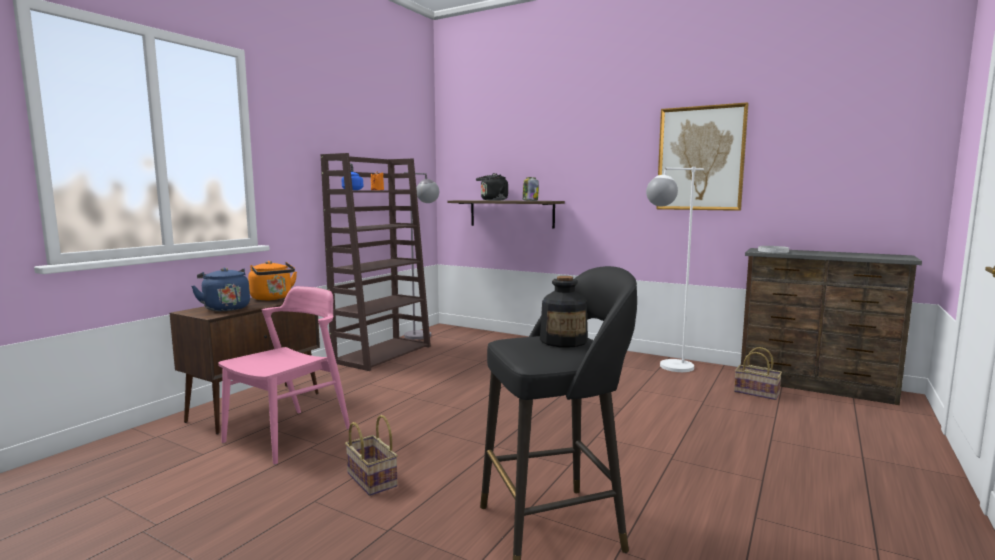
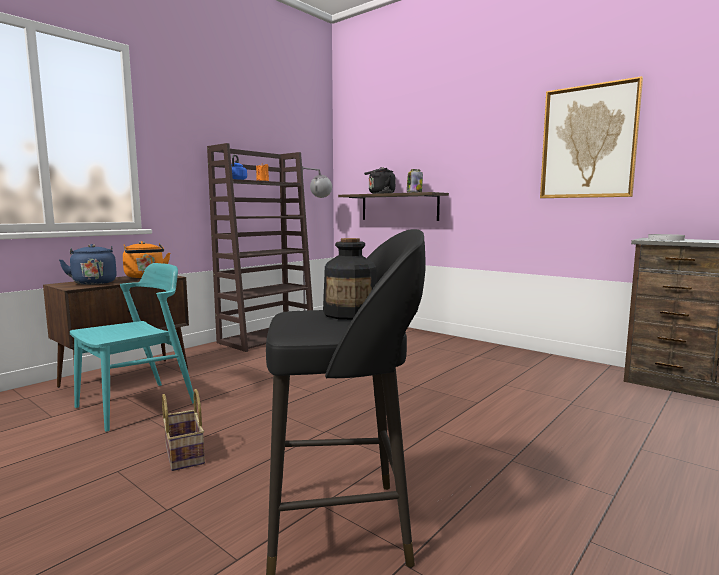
camera: 10 degrees right, 0 degrees up
pink chair [218,286,350,465] -> turquoise chair [70,263,194,432]
white floor lamp [646,167,704,372] -> none
basket [734,347,782,400] -> none

